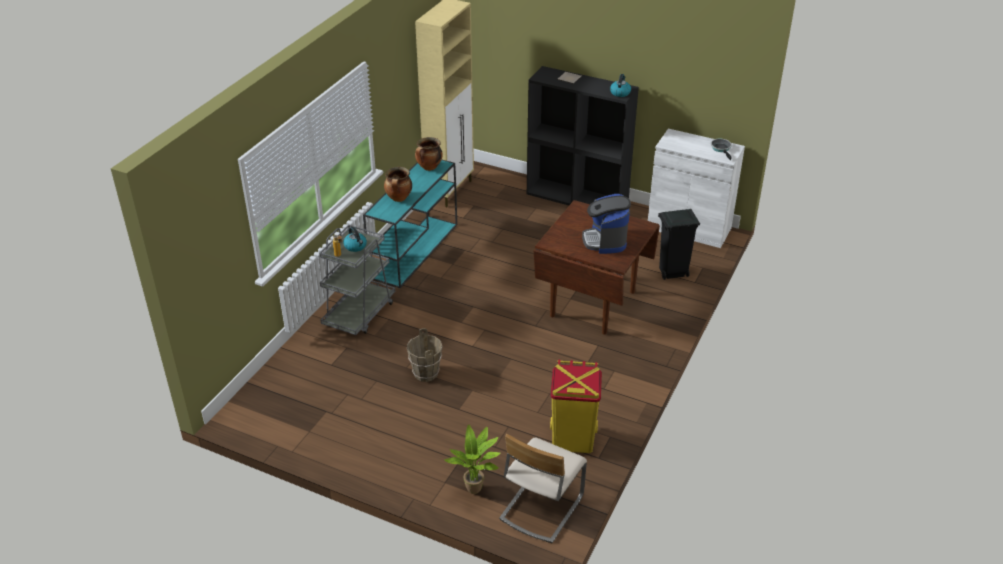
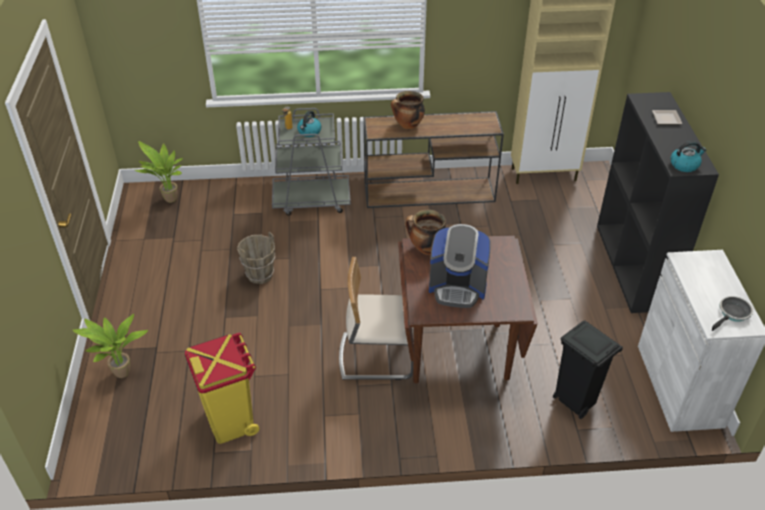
camera: 60 degrees right, 5 degrees up
turquoise console table [363,160,457,288] -> brown console table [364,111,504,208]
cooking pot [415,137,442,171] -> cooking pot moved to [406,210,446,255]
beige chair [499,434,587,543] -> beige chair moved to [339,257,414,380]
coffee machine [582,194,631,254] -> coffee machine turned 135 degrees counterclockwise [429,224,490,308]
none -> potted plant [135,141,184,203]

